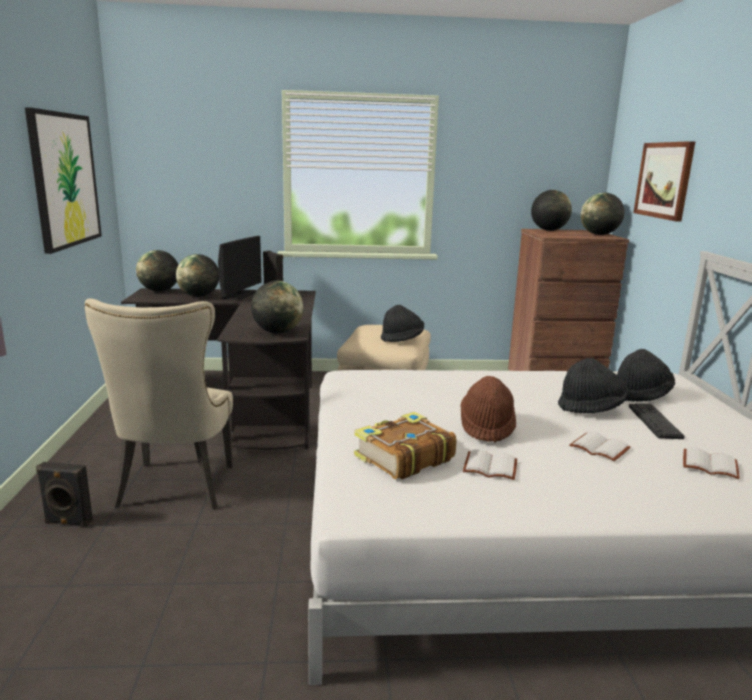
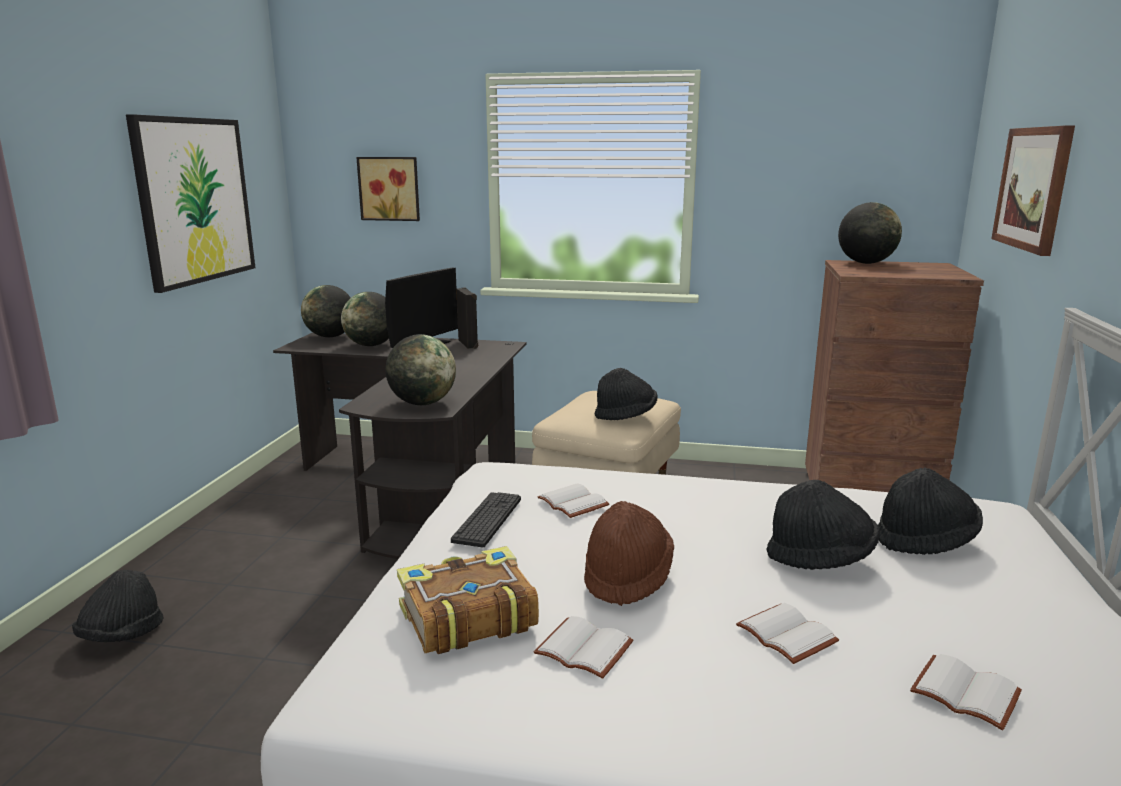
camera: 15 degrees right, 0 degrees up
black speaker [36,462,93,527] -> black hat [72,570,163,642]
beige chair [85,298,233,510] -> none
globe [581,193,624,235] -> none
keyboard [629,403,685,439] -> keyboard moved to [451,492,521,547]
none -> picture [356,157,420,221]
none -> white book [538,483,609,518]

